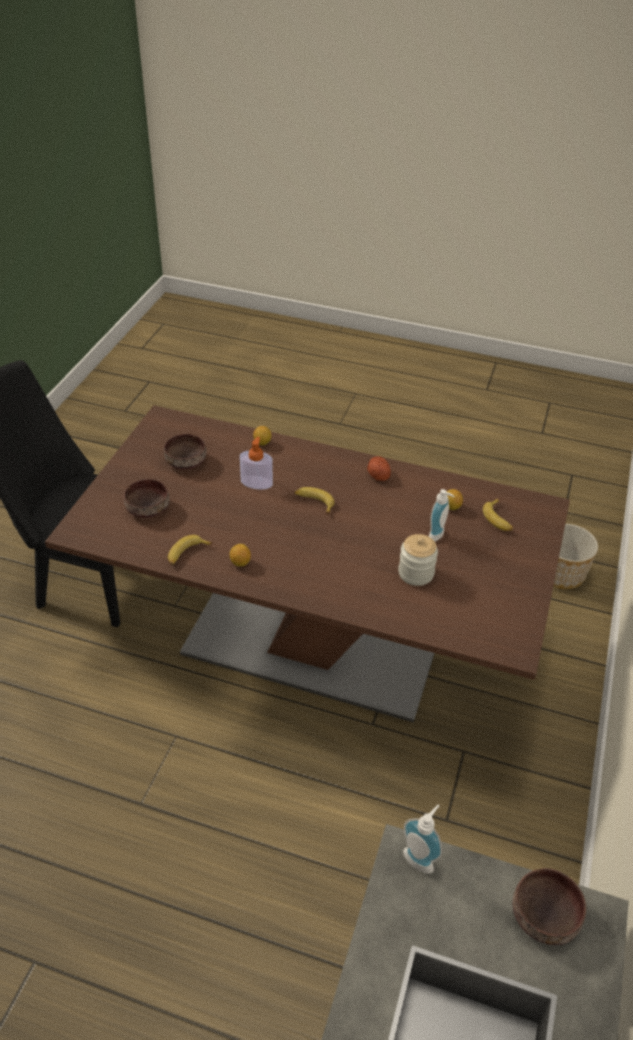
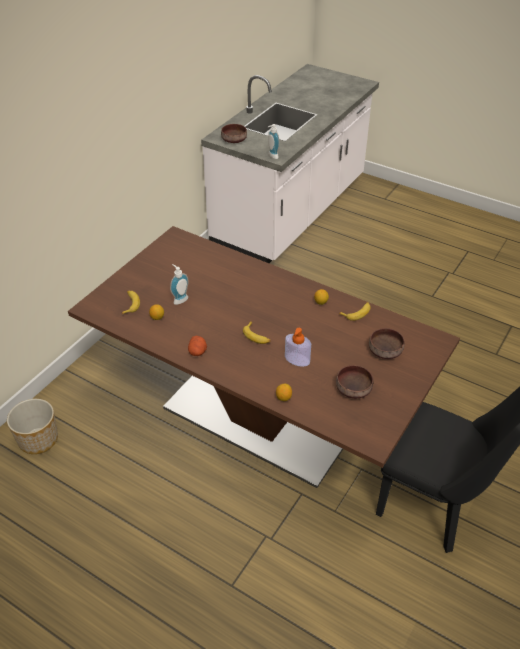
camera: 165 degrees left, 0 degrees up
jar [398,534,438,586] -> none

